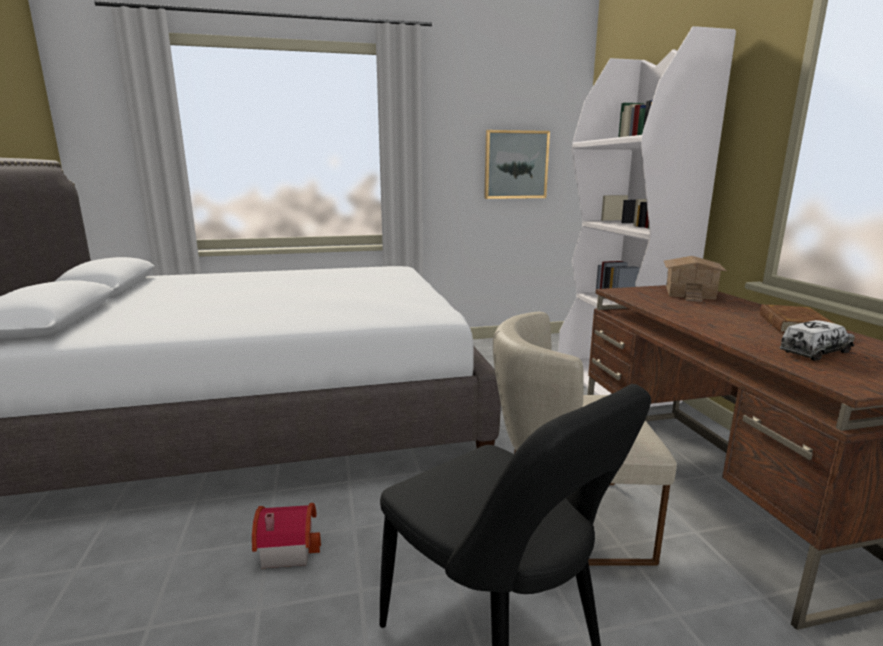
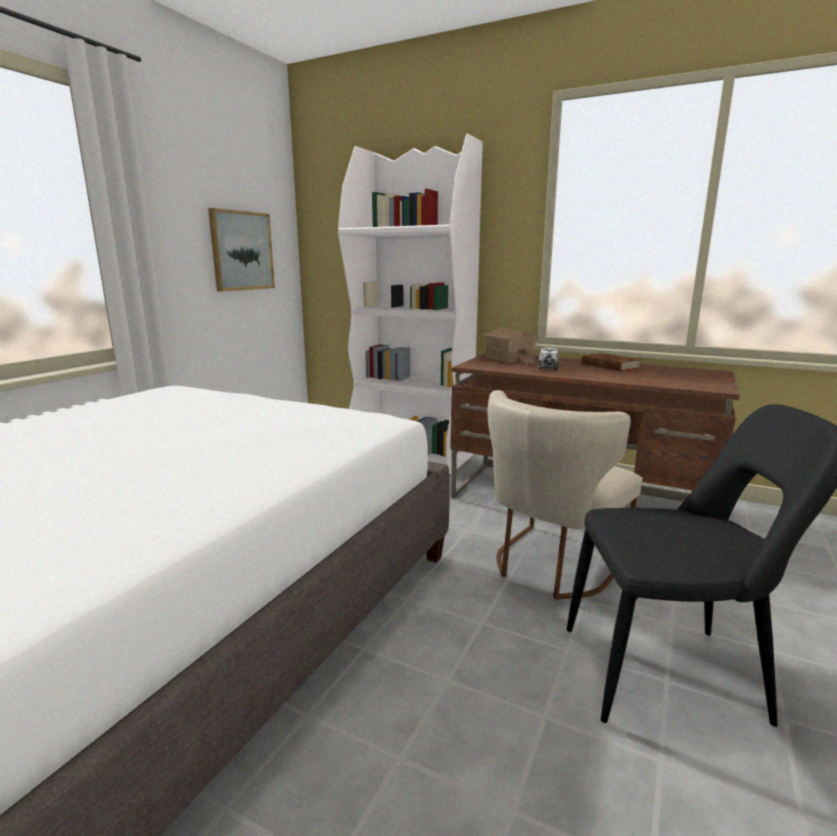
camera: 50 degrees left, 0 degrees up
toy house [252,503,321,568] -> none
toy truck [780,320,855,361] -> toy truck moved to [539,348,559,370]

